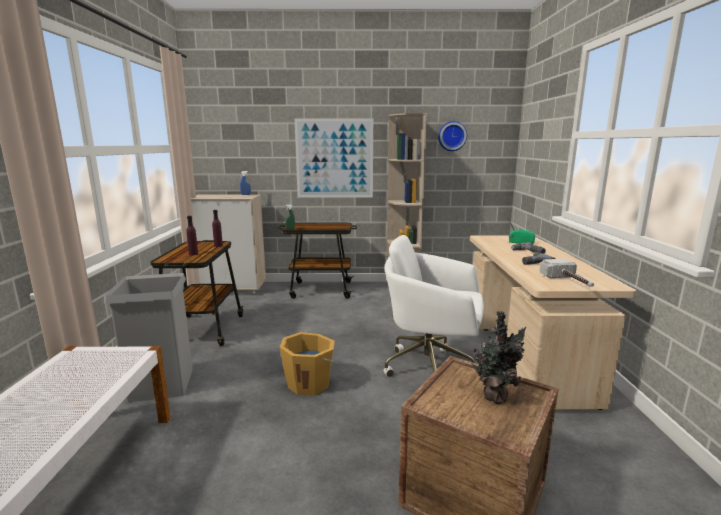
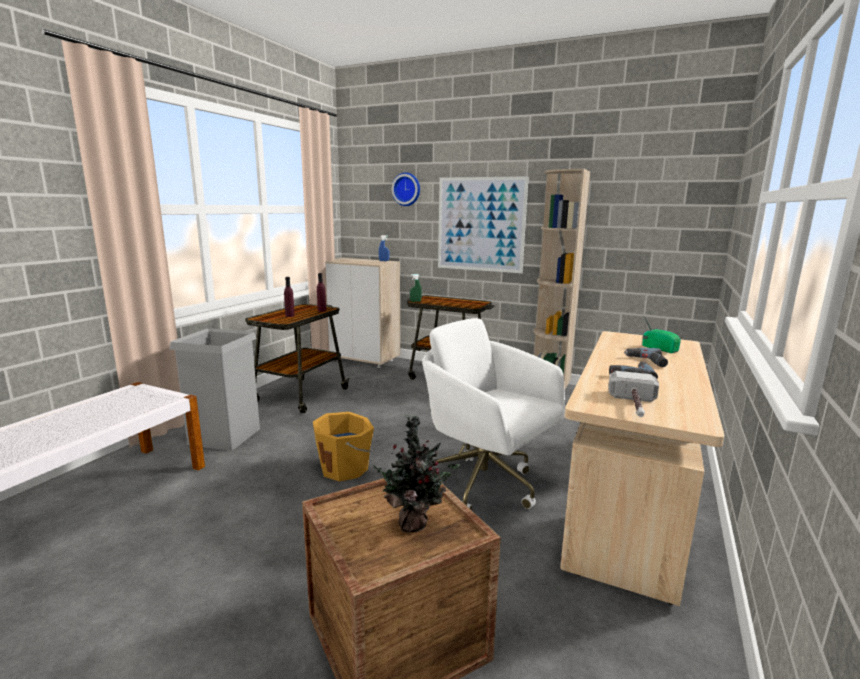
camera: 25 degrees right, 0 degrees up
wall clock [438,121,467,151] -> wall clock moved to [392,172,420,206]

